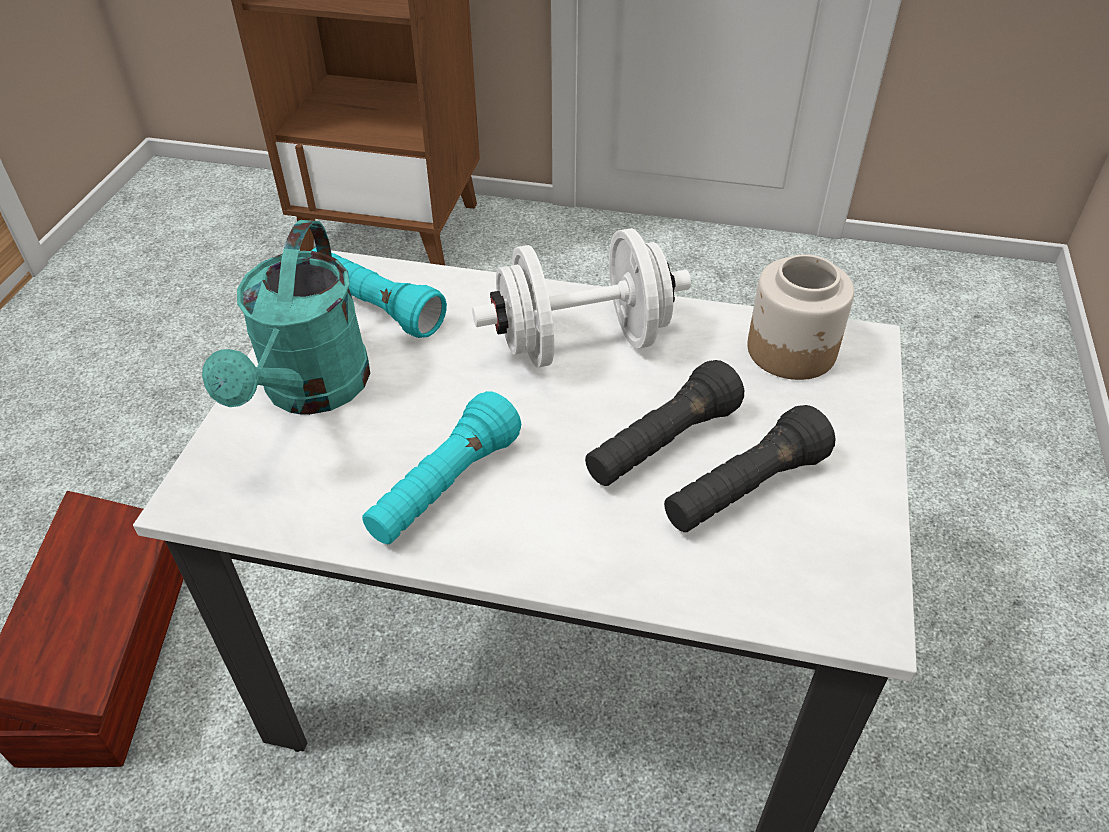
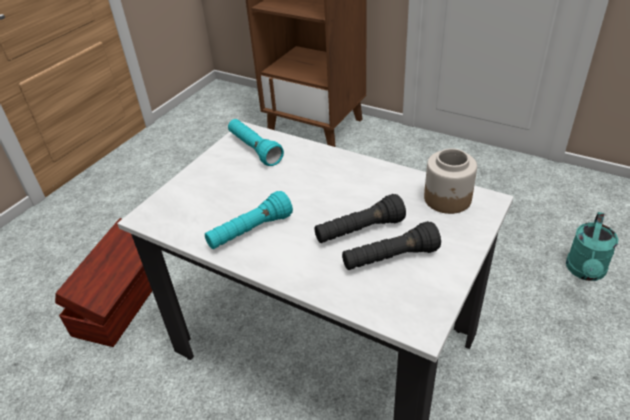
camera: 20 degrees right, 5 degrees down
turquoise watering can [202,220,370,415] -> turquoise watering can moved to [566,212,618,281]
white dumbbell [472,228,691,368] -> none

